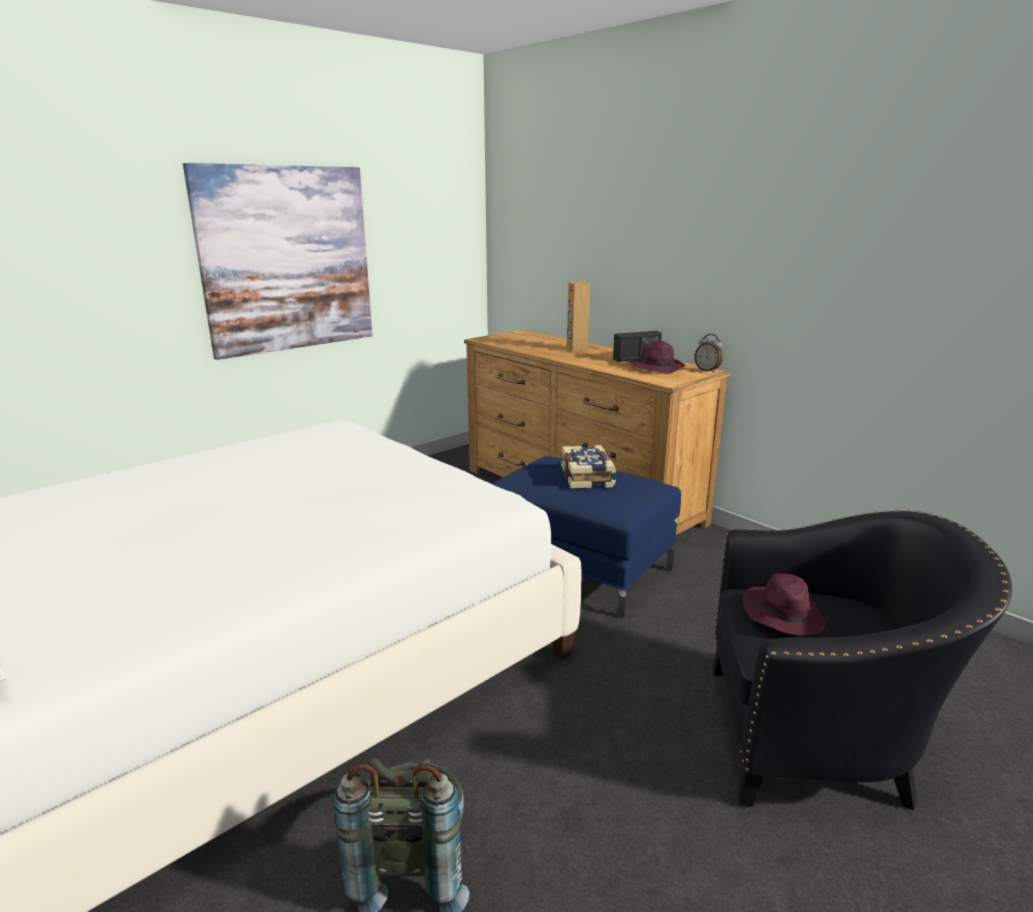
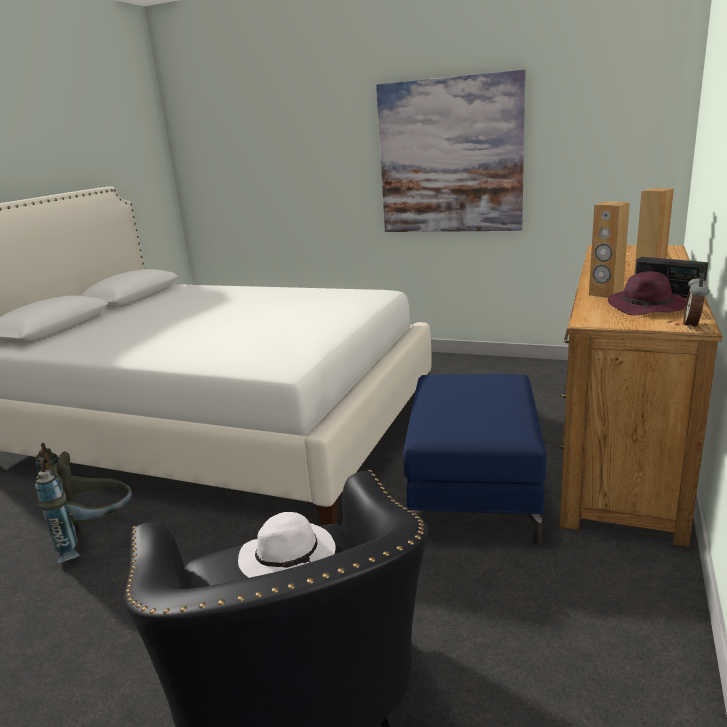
camera: 65 degrees right, 0 degrees up
book [561,445,616,489] -> none
purple hat [742,573,827,635] -> white hat [238,512,336,578]
none -> brown speaker [589,201,630,298]

